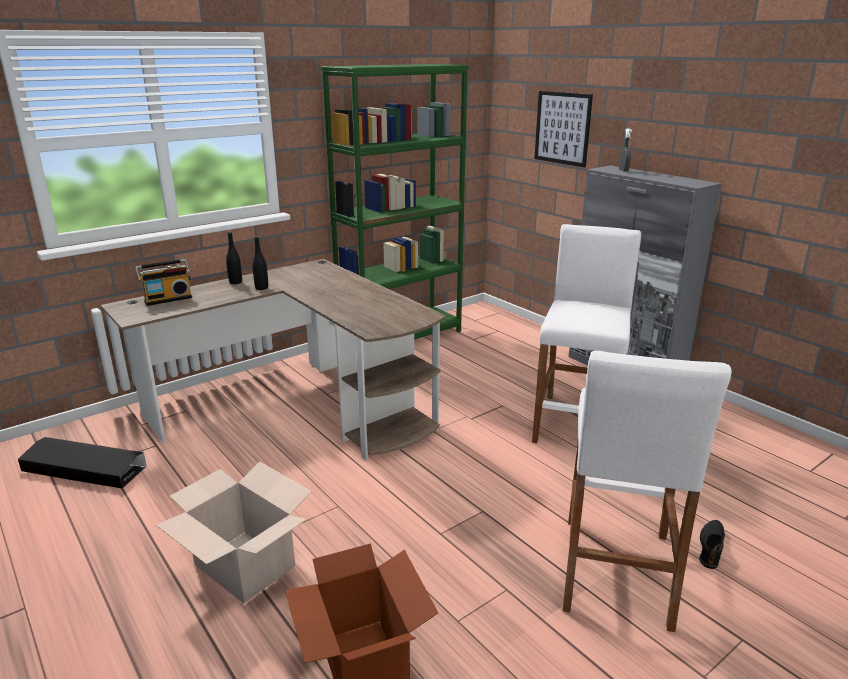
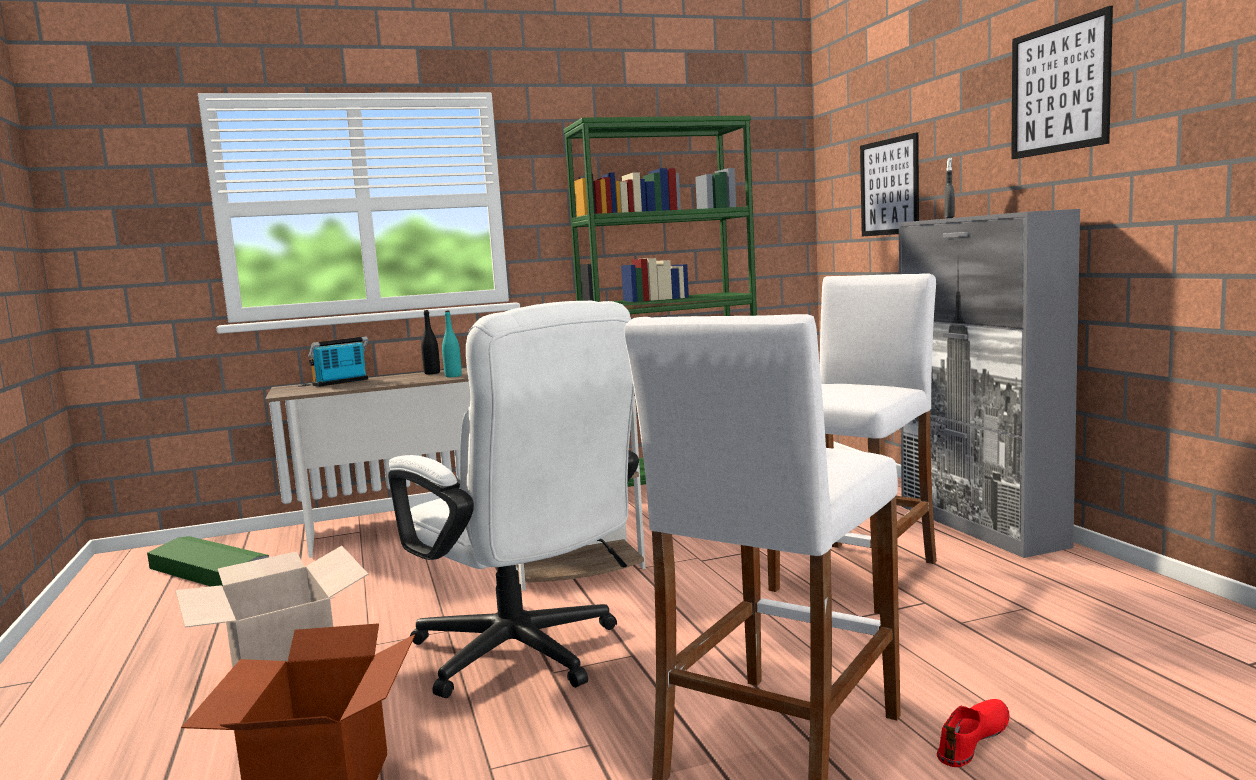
camera: 20 degrees right, 15 degrees down
black storage box [18,437,147,488] -> green storage box [147,536,269,586]
radio [135,259,192,306] -> radio turned 150 degrees clockwise [308,336,369,387]
black bottle [252,236,268,290] -> turquoise bottle [442,311,461,377]
black shoe [699,520,725,569] -> red shoe [937,699,1009,767]
none -> white office chair [388,301,639,698]
none -> picture [1011,6,1113,159]

